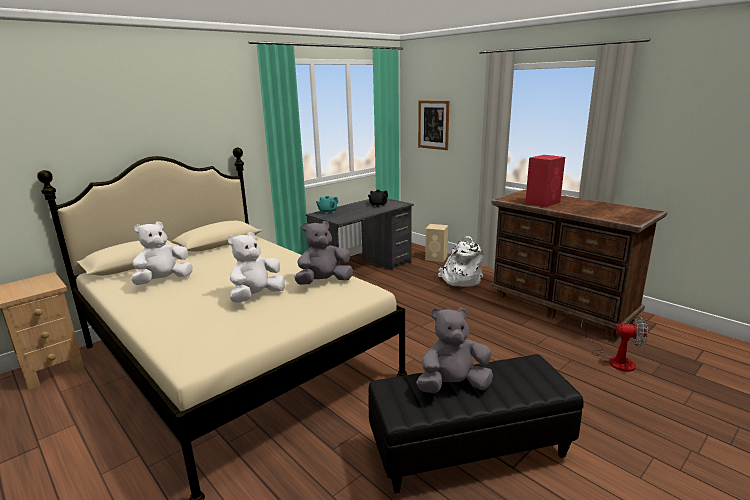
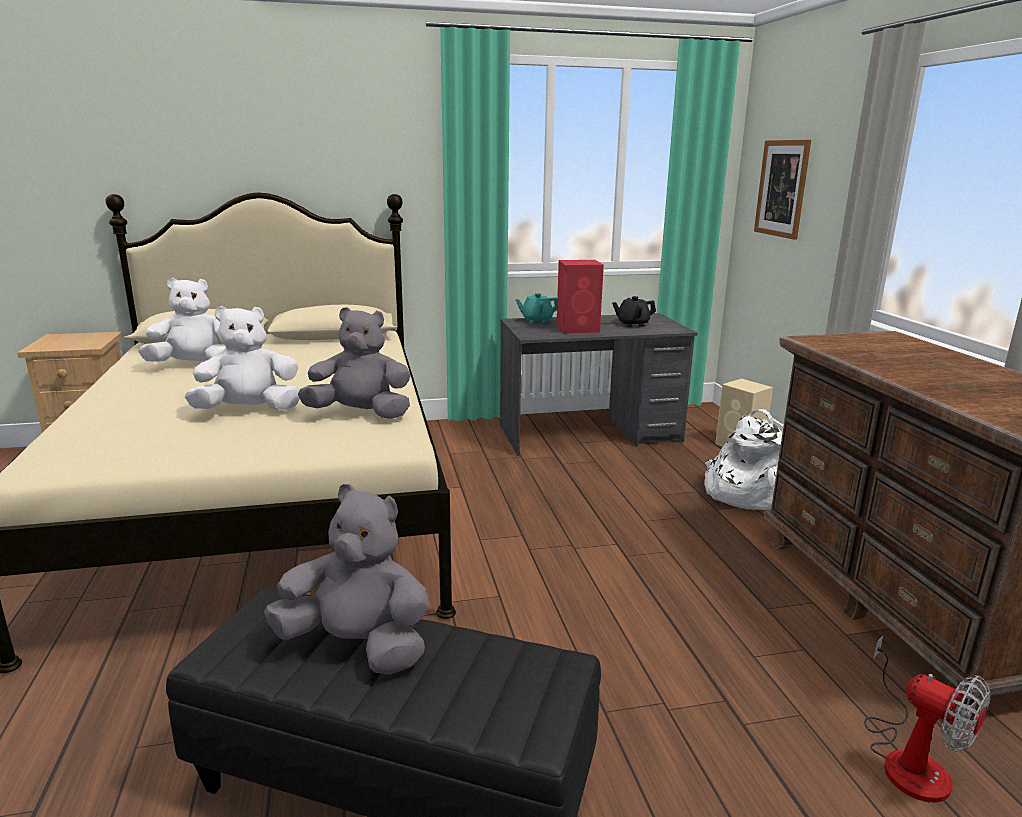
camera: 30 degrees right, 0 degrees up
red speaker [525,155,565,207] -> red speaker moved to [556,260,604,333]

